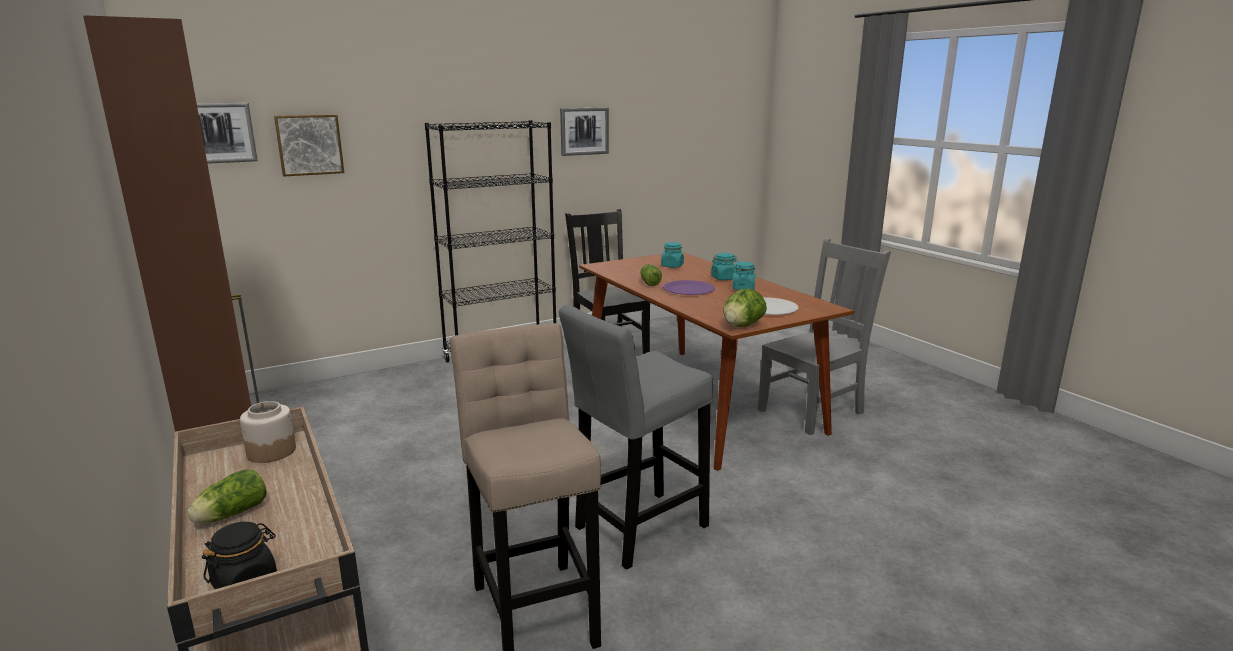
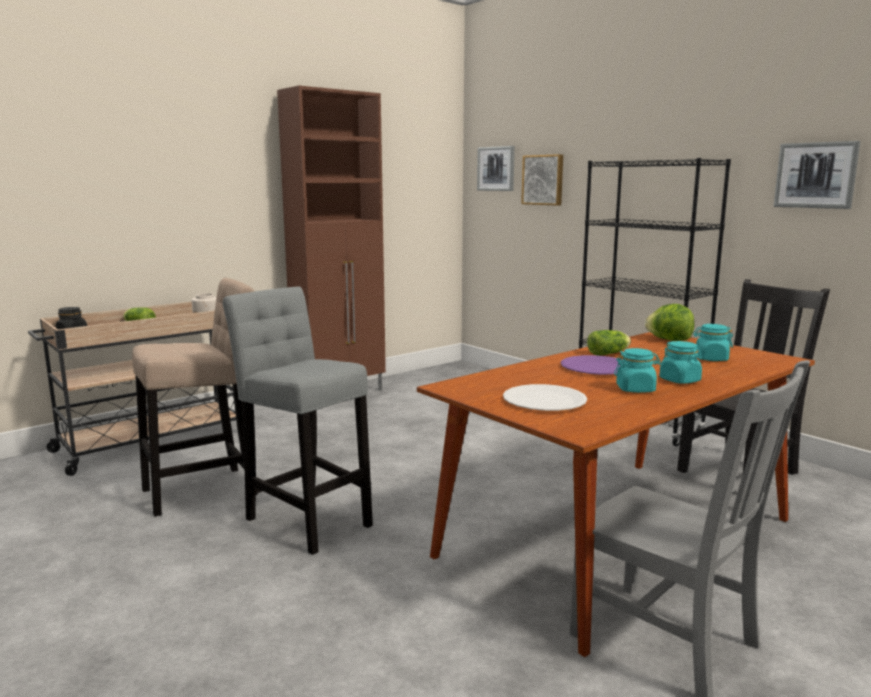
camera: 80 degrees right, 5 degrees down
lettuce [723,288,767,327] -> lettuce moved to [645,304,694,341]

